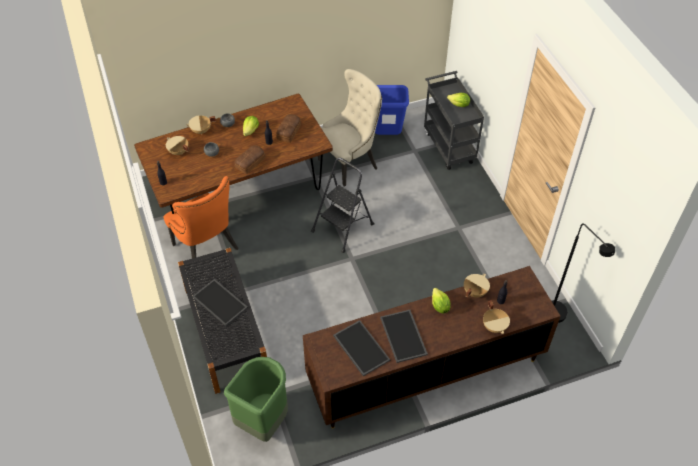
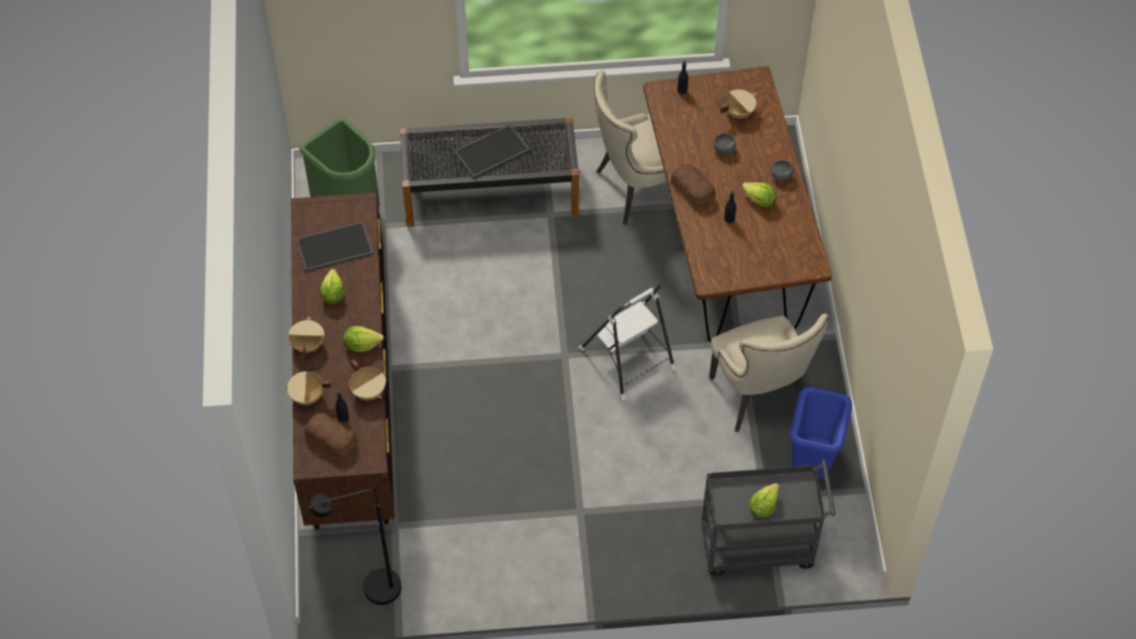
camera: 105 degrees right, 5 degrees up
orange chair [163,176,238,259] -> beige chair [594,70,666,225]
beige cooking pot [186,115,216,135] -> beige cooking pot moved to [288,316,324,357]
bread [276,114,301,143] -> bread moved to [305,412,358,459]
black step ladder [311,158,375,253] -> white step ladder [579,285,677,400]
tray [380,310,428,363] -> lettuce [320,269,344,304]

